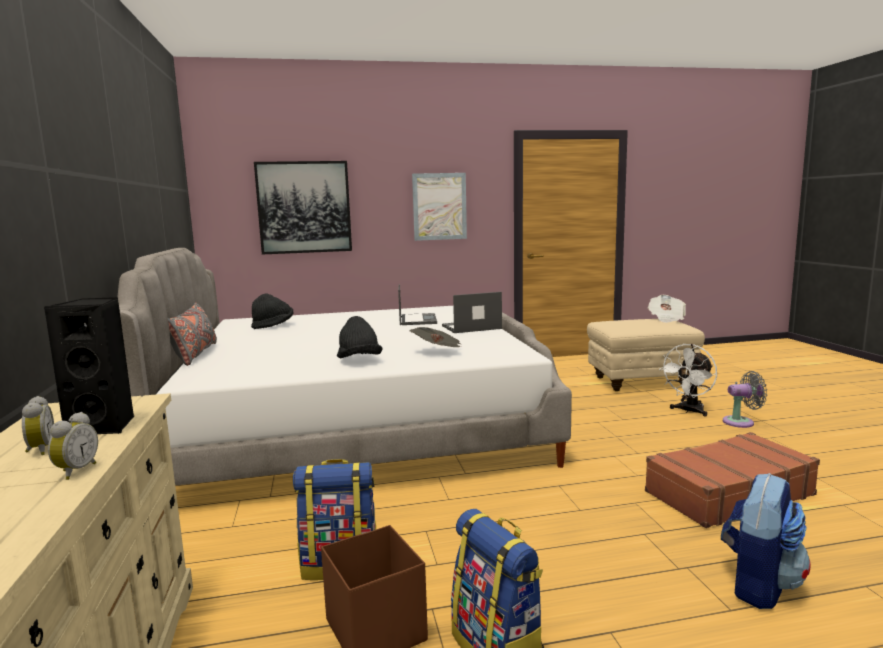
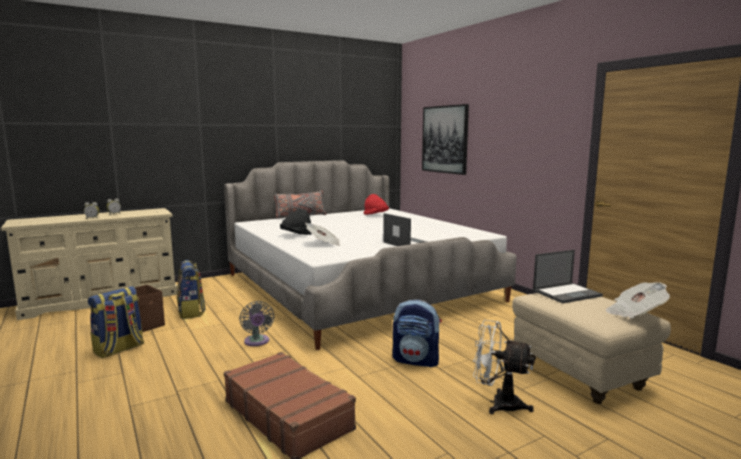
camera: 70 degrees right, 0 degrees up
black speaker [44,297,134,434] -> none
black hat [251,293,293,329] -> red hat [363,194,389,215]
laptop [398,284,437,325] -> laptop moved to [533,250,603,303]
picture [412,173,467,241] -> none
backpack [721,473,811,609] -> backpack moved to [392,300,442,367]
grey fan [723,371,767,428] -> grey fan moved to [239,301,274,346]

